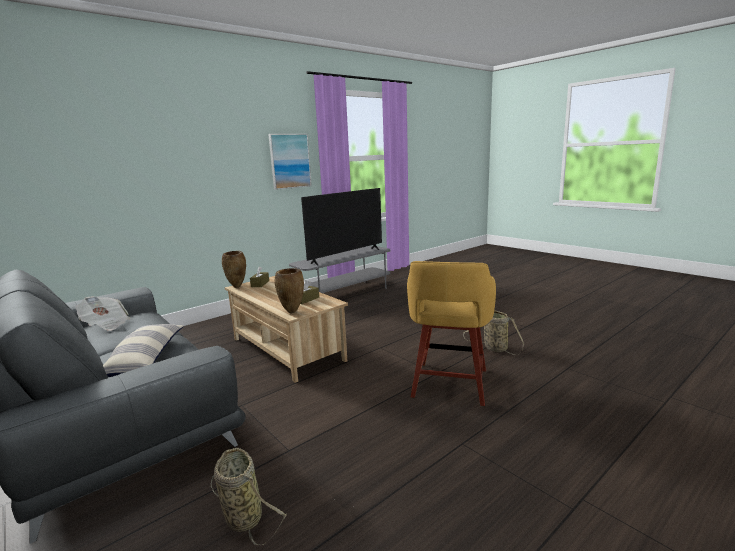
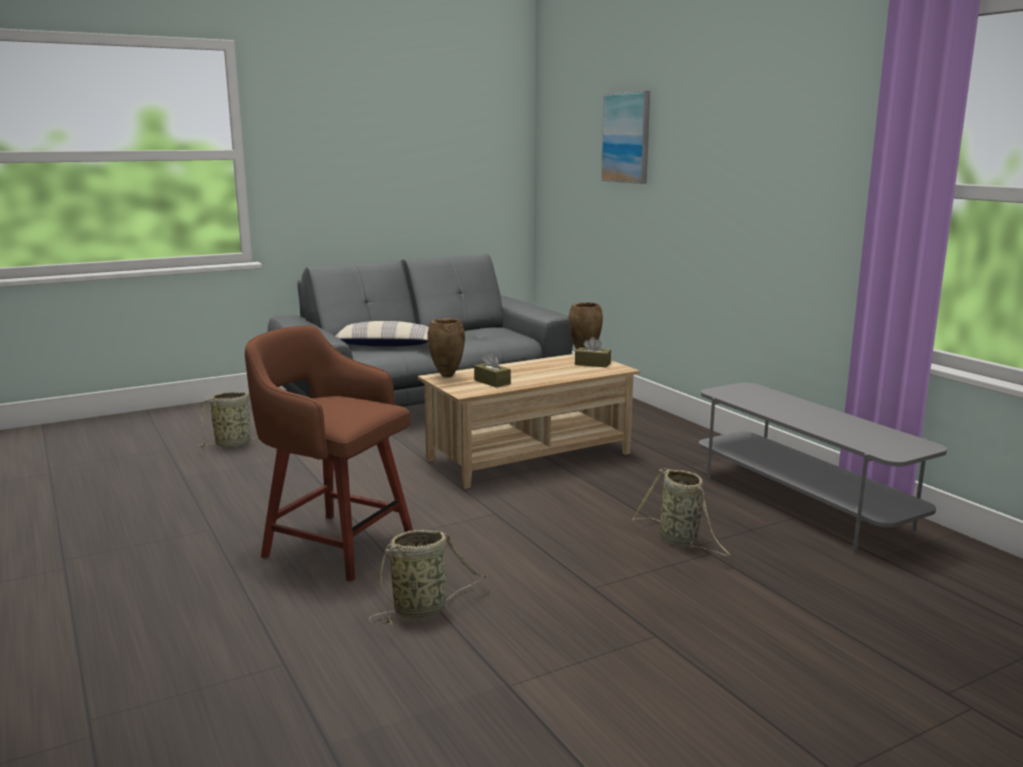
camera: 100 degrees right, 0 degrees up
newspaper [75,296,130,331] -> none
picture [268,134,312,190] -> picture moved to [601,91,650,184]
television [301,188,382,265] -> none
yellow stool [407,261,496,406] -> brown stool [245,326,413,582]
none -> basket [632,468,732,556]

